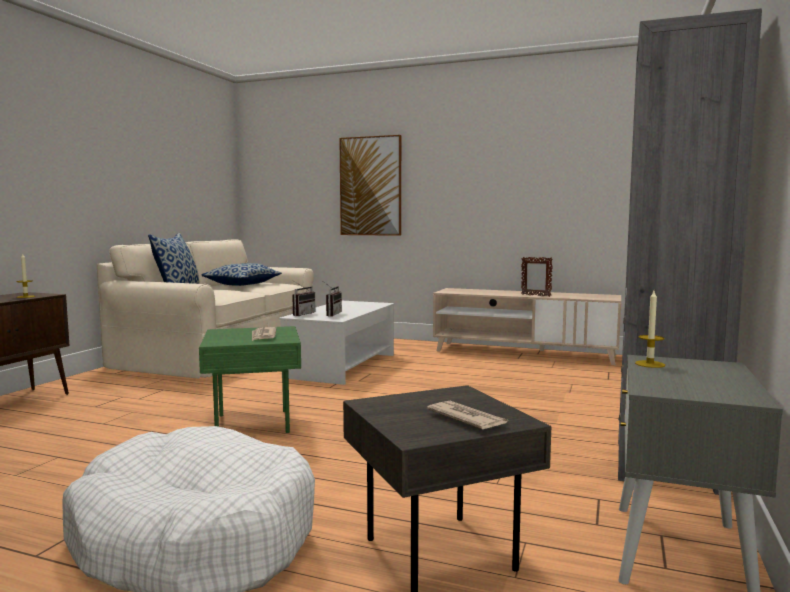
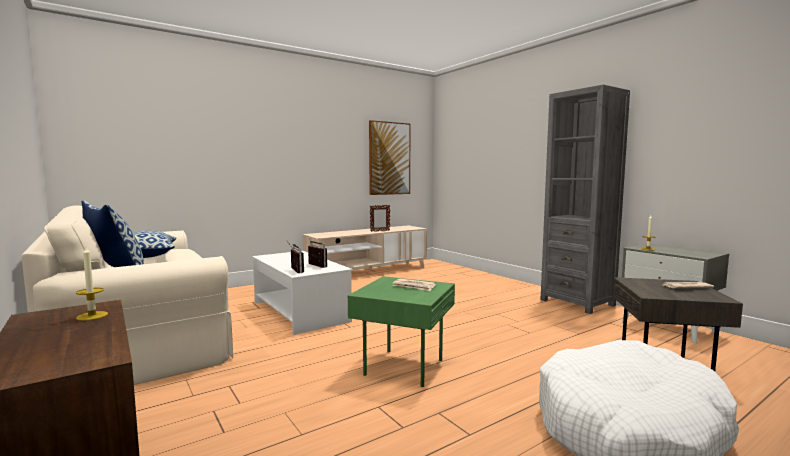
camera: 55 degrees left, 0 degrees up
picture [339,135,401,236] -> picture moved to [369,120,410,195]

